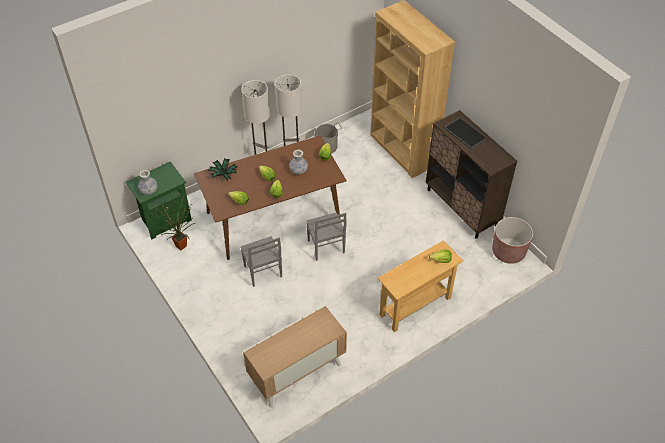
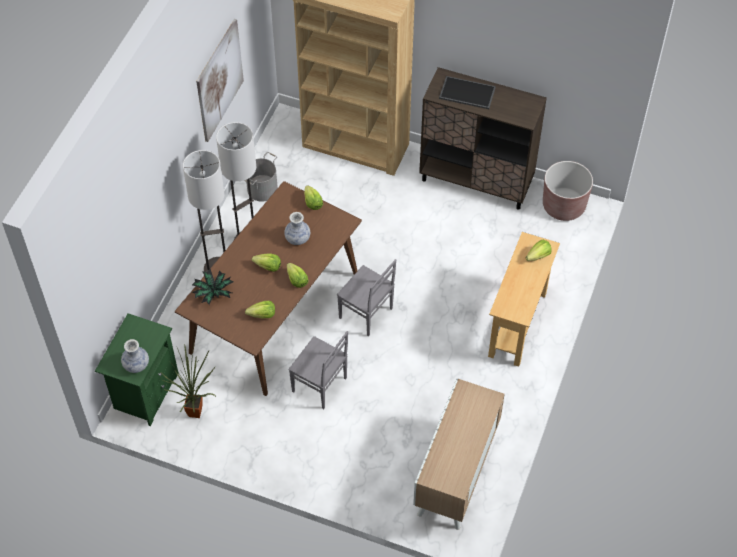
camera: 35 degrees left, 5 degrees up
none -> picture [196,19,244,142]

